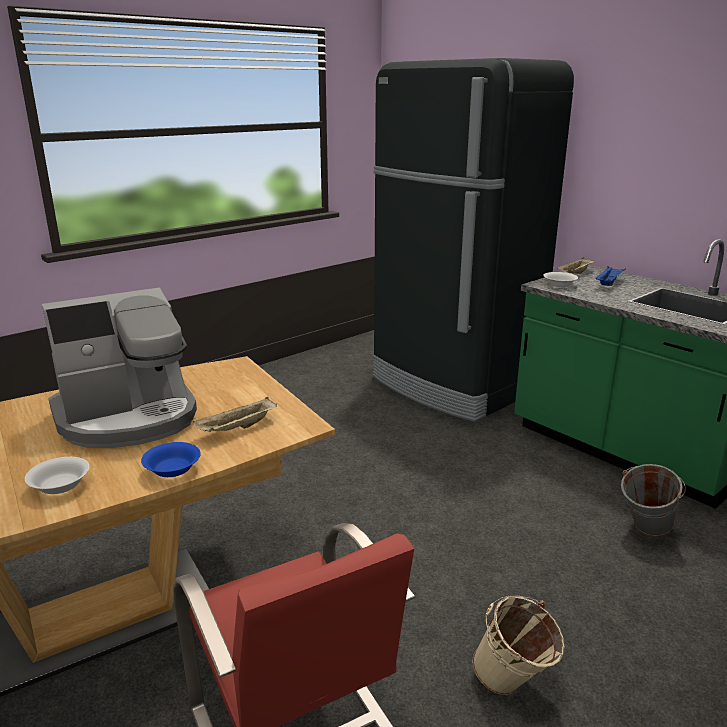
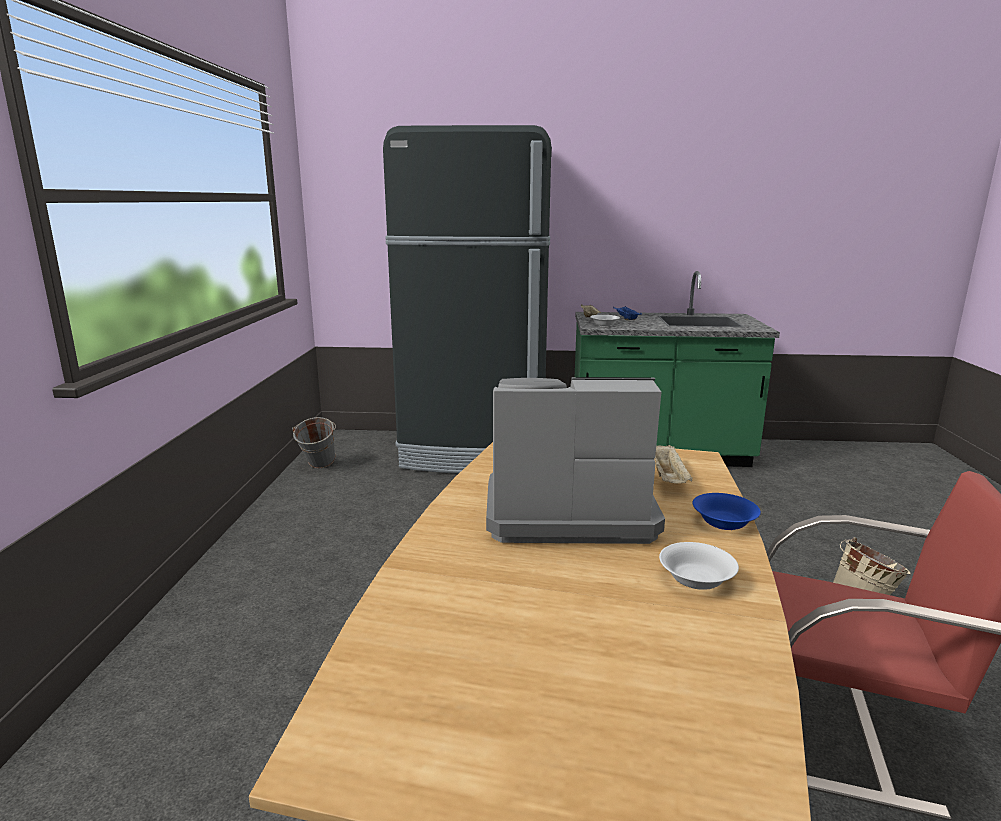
camera: 45 degrees left, 5 degrees down
coffee machine [42,288,197,448] -> coffee machine turned 105 degrees counterclockwise [486,377,665,544]
grey bucket [621,464,686,536] -> grey bucket moved to [292,417,336,468]

